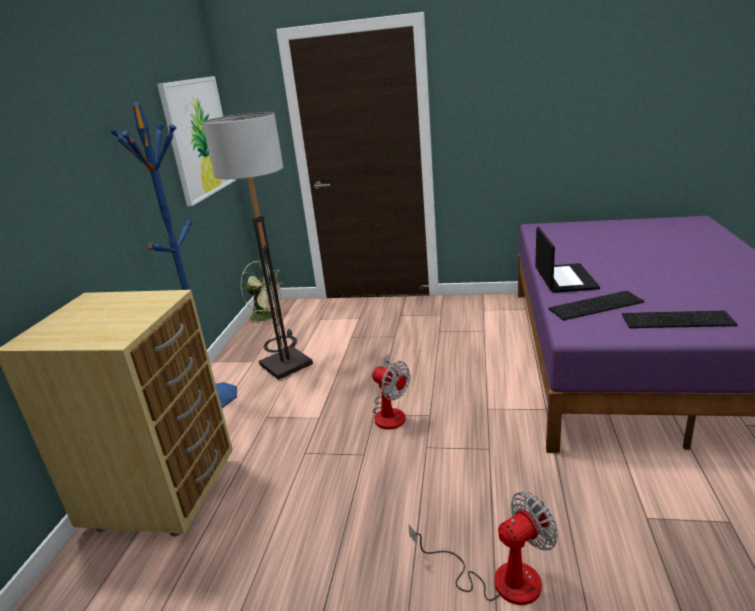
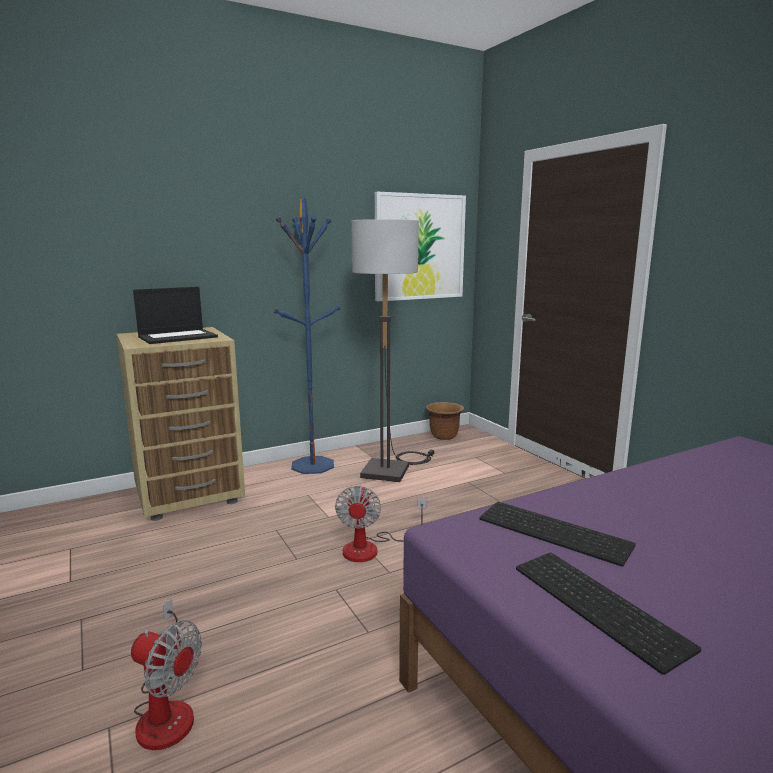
camera: 50 degrees right, 10 degrees down
green fan [241,261,284,326] -> brown planter [426,402,464,440]
laptop [535,227,600,293] -> laptop moved to [133,287,218,344]

